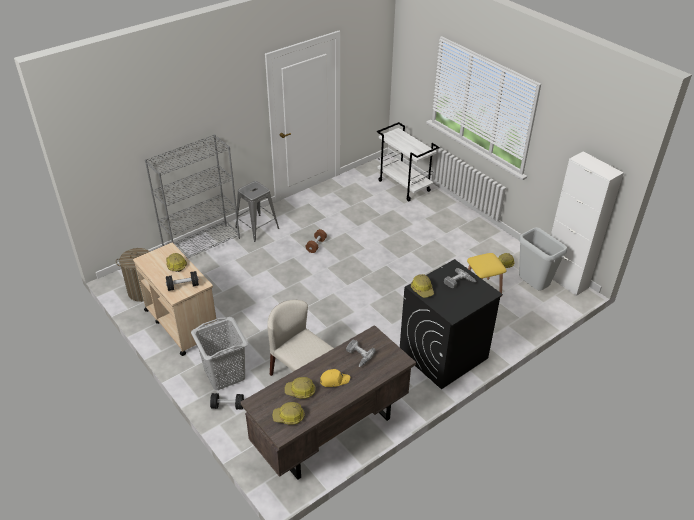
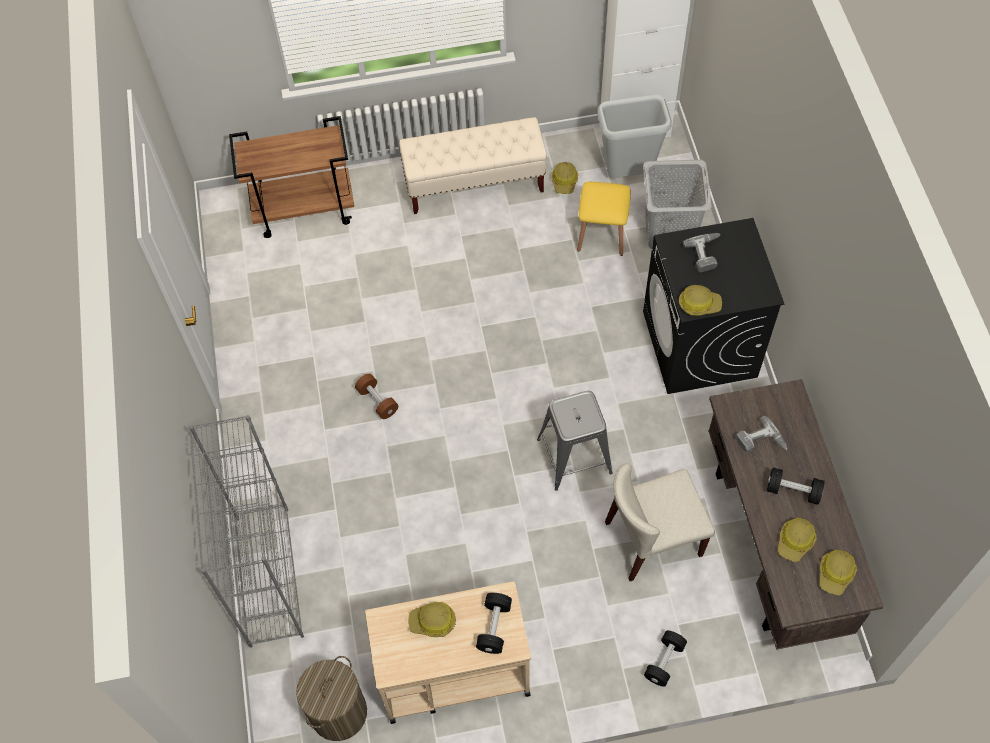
camera: 60 degrees left, 20 degrees up
grey laundry basket [191,317,248,390] -> grey laundry basket moved to [643,160,712,249]
grey stool [235,181,279,242] -> grey stool moved to [537,391,613,491]
yellow cap [320,369,350,387] -> black dumbbell [767,468,825,505]
white cart [377,122,439,202] -> brown cart [229,116,355,238]
none -> beige bench [399,117,547,214]

